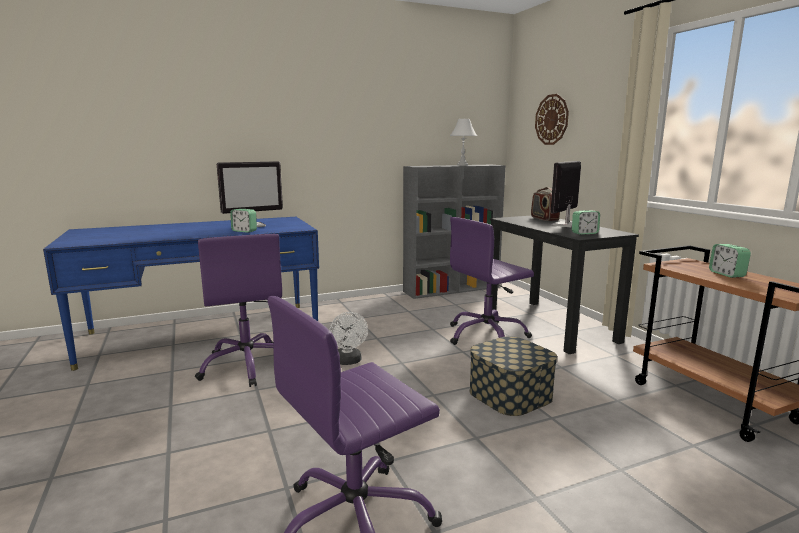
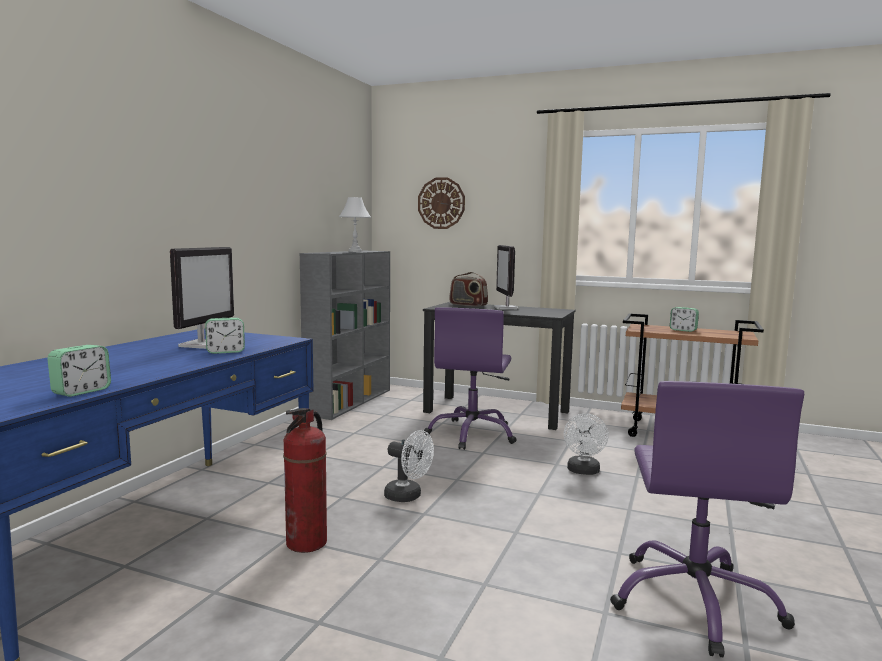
camera: 45 degrees left, 5 degrees down
purple office chair [195,234,282,387] -> fire extinguisher [283,408,327,553]
storage box [469,336,557,416] -> white fan [564,413,609,475]
alarm clock [572,210,600,235] -> alarm clock moved to [47,345,111,397]

